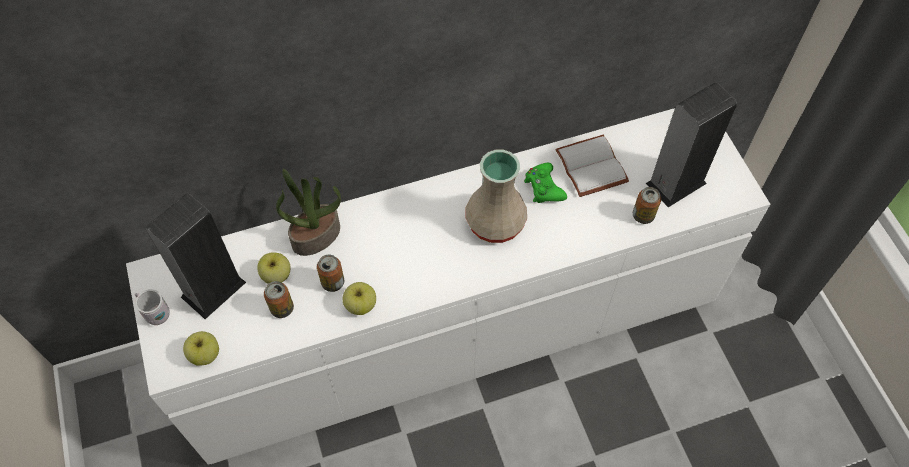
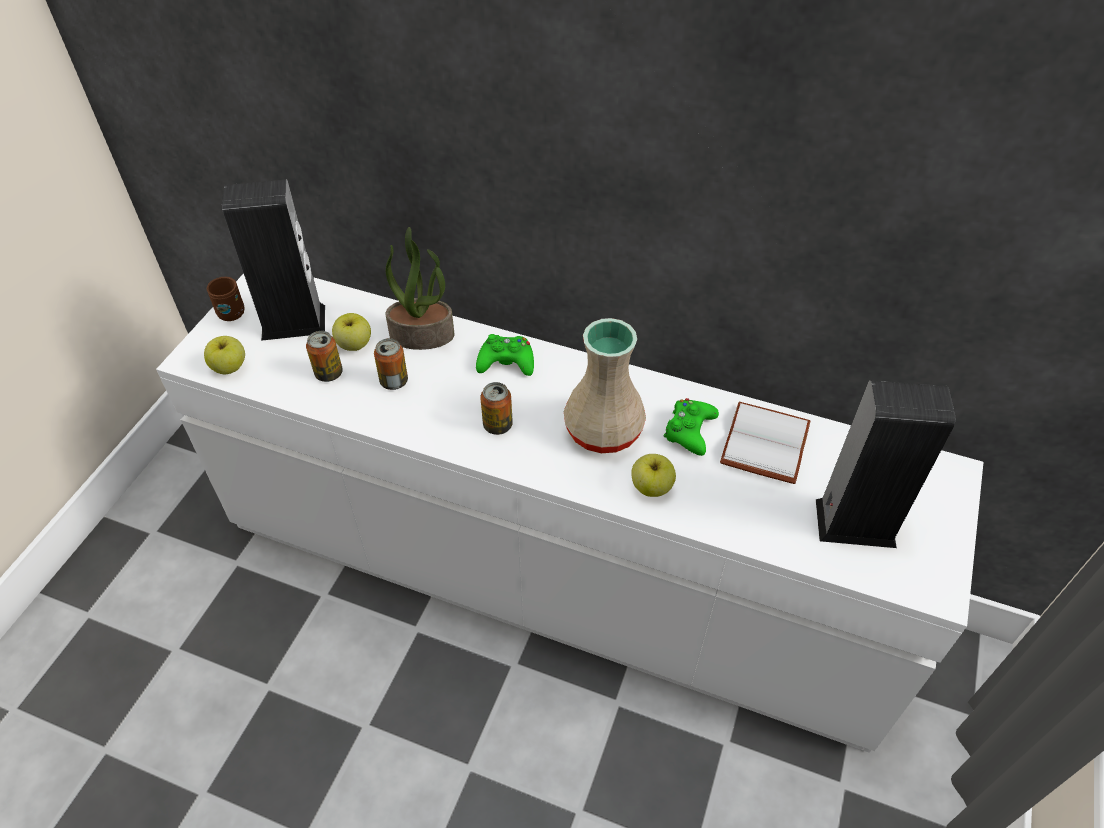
camera: 40 degrees right, 10 degrees down
white mug [135,289,170,325] -> brown mug [207,277,244,321]
apple [343,282,376,315] -> apple moved to [631,454,676,497]
can [633,187,661,224] -> can moved to [480,382,513,435]
none -> green game controller [476,334,534,376]

